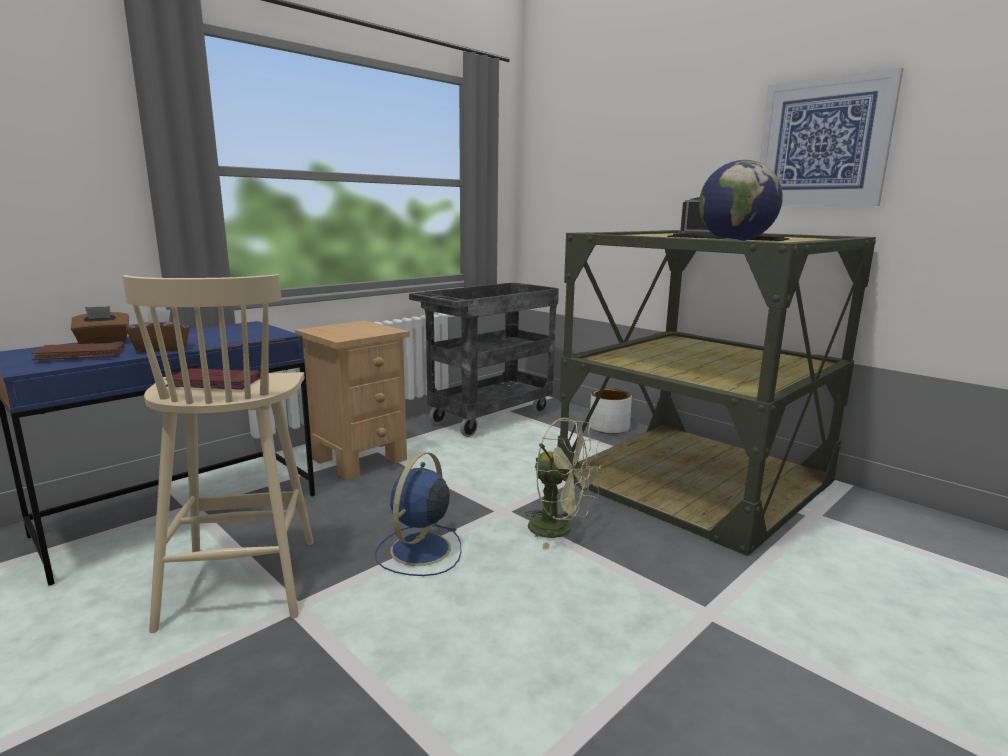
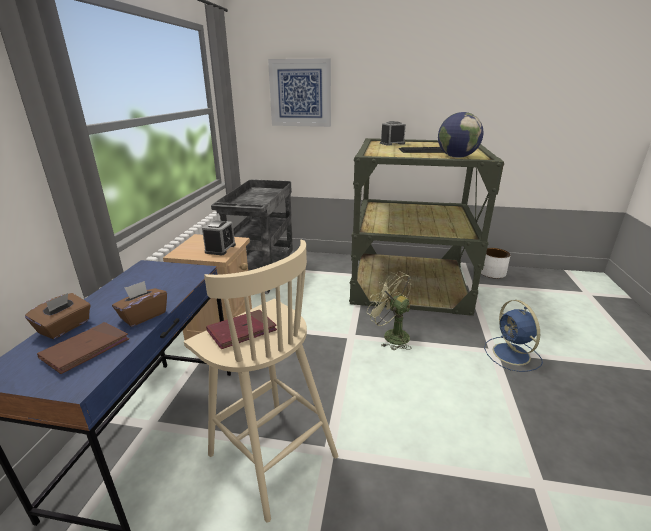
camera: 35 degrees left, 10 degrees up
blue fan [375,452,461,576] -> blue fan moved to [484,300,543,372]
green fan [525,418,603,549] -> green fan turned 135 degrees counterclockwise [367,271,412,350]
white planter [589,389,632,434] -> white planter moved to [481,248,511,279]
picture [759,68,903,206] -> picture moved to [268,58,331,127]
none -> alarm clock [202,220,236,255]

